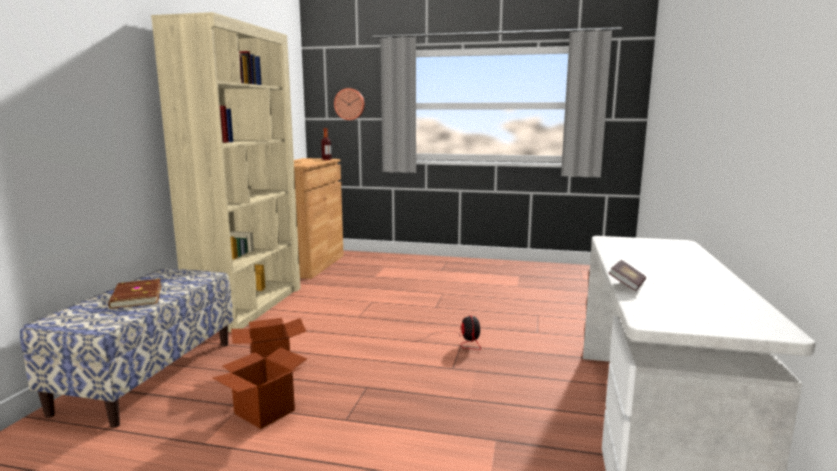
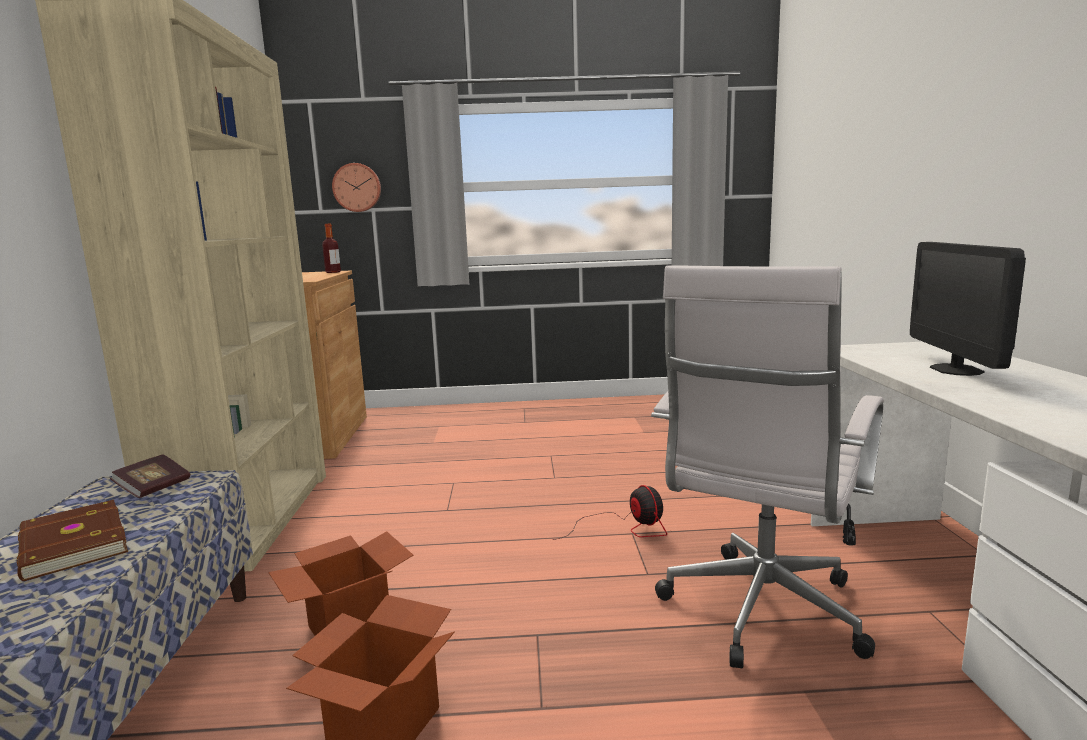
camera: 15 degrees left, 0 degrees up
book [609,260,646,291] -> book moved to [110,454,190,498]
none -> white office chair [651,265,884,668]
none -> monitor [910,242,1026,376]

